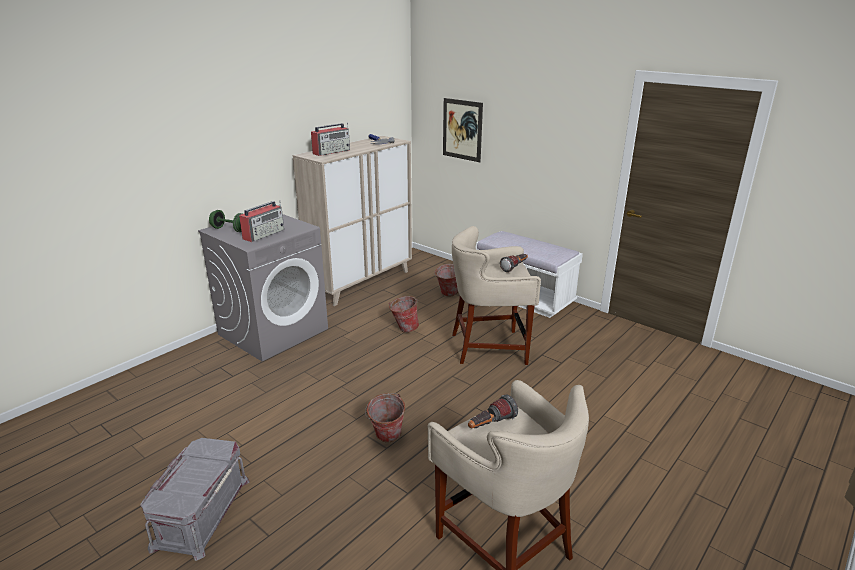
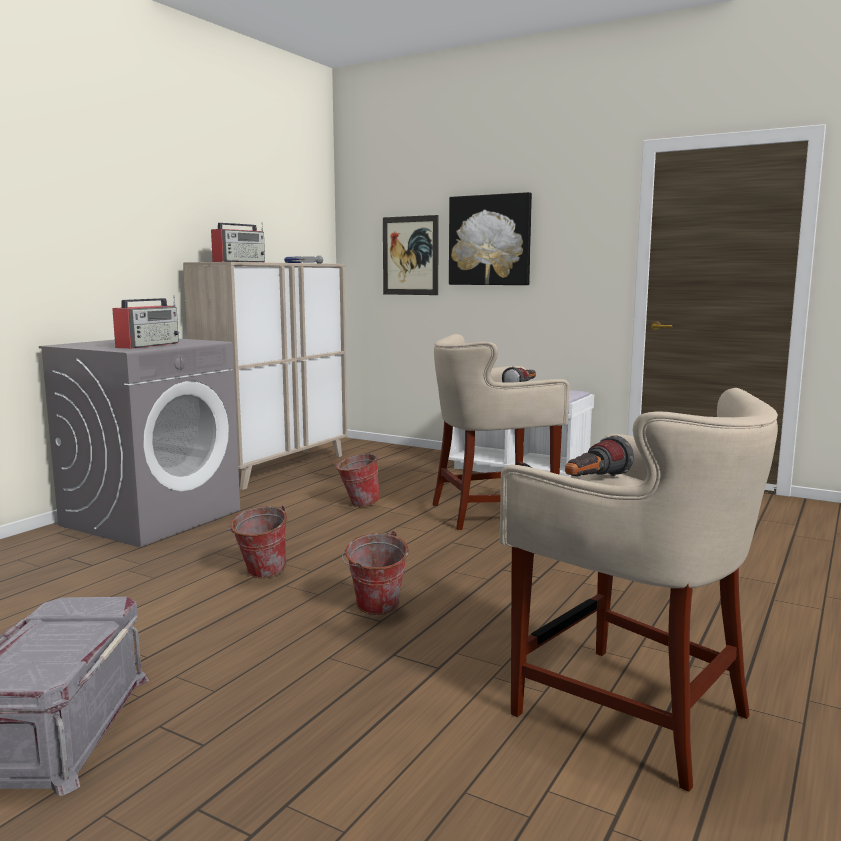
camera: 10 degrees left, 15 degrees down
green dumbbell [209,210,242,232] -> none
bucket [434,264,458,297] -> bucket moved to [228,506,287,578]
none -> picture [449,192,532,285]

